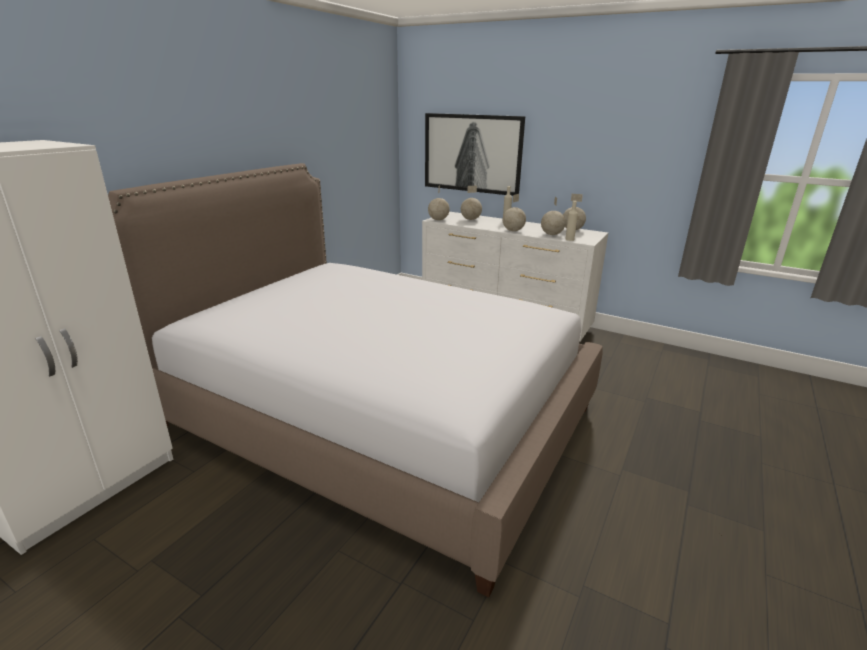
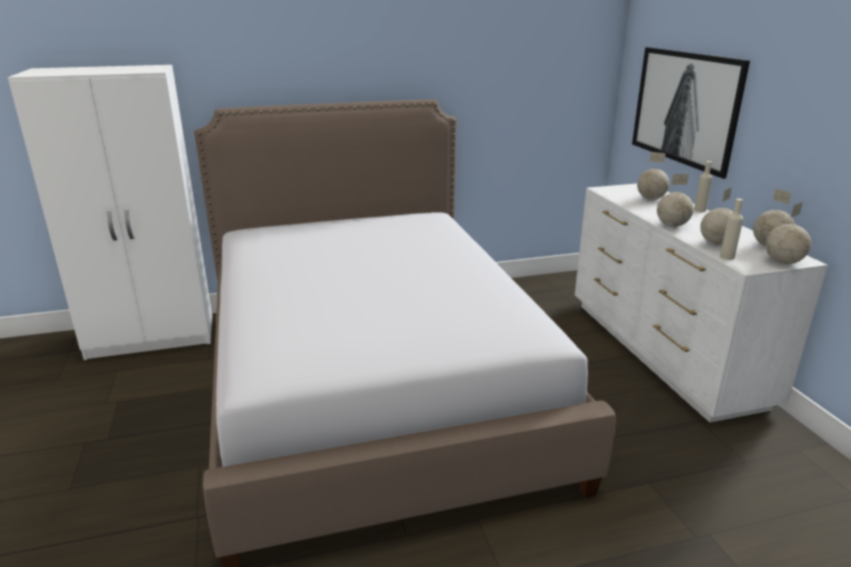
camera: 45 degrees right, 0 degrees up
globe [428,185,450,220] -> globe moved to [765,202,811,264]

